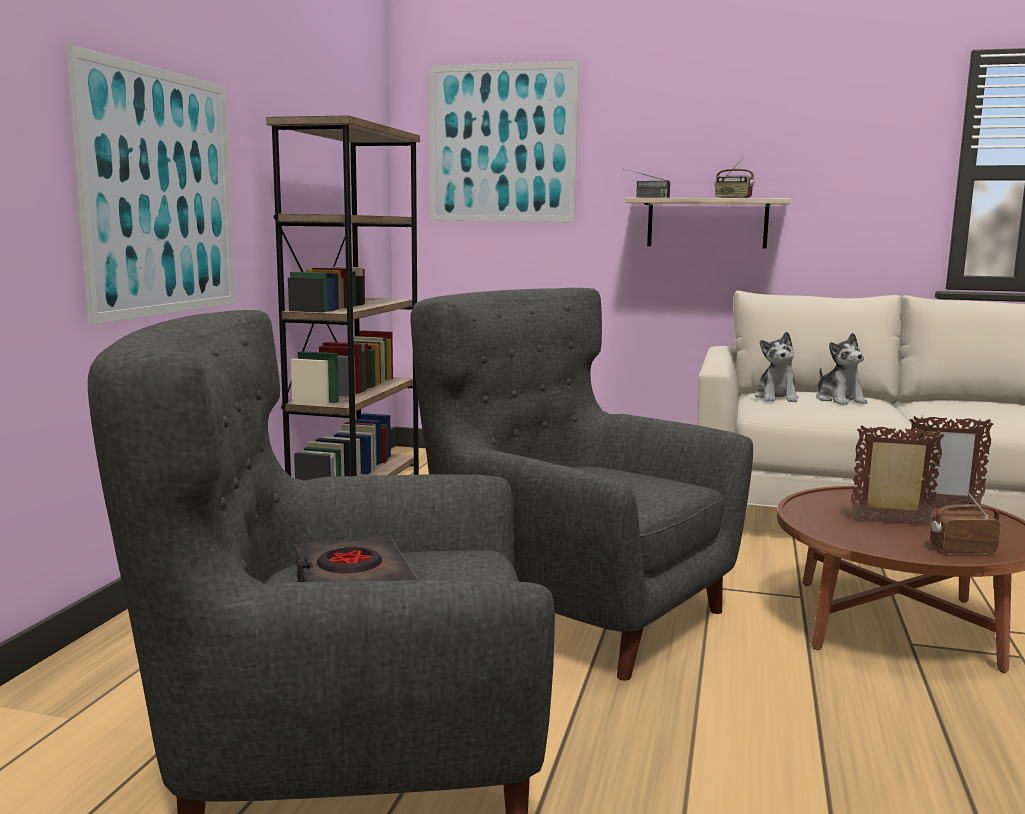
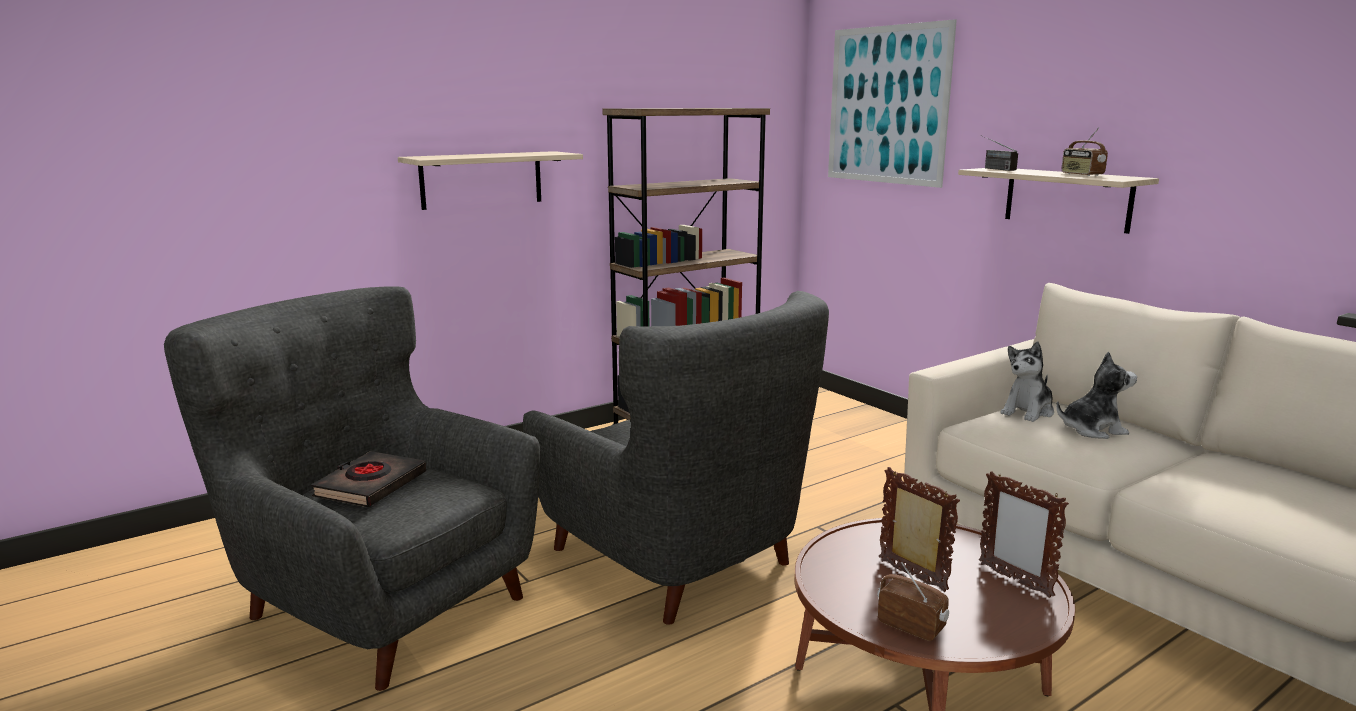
camera: 40 degrees right, 5 degrees up
picture [65,44,235,324] -> shelf [398,151,583,210]
grey armchair [410,288,753,681] -> grey armchair turned 150 degrees clockwise [523,291,829,625]
plush toy [816,333,868,405] -> plush toy turned 120 degrees counterclockwise [1056,352,1137,439]

